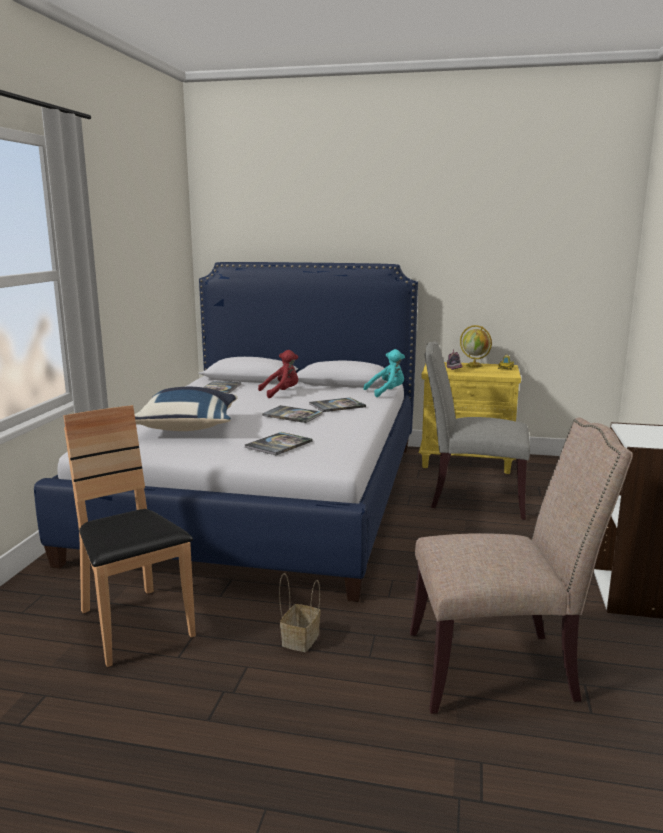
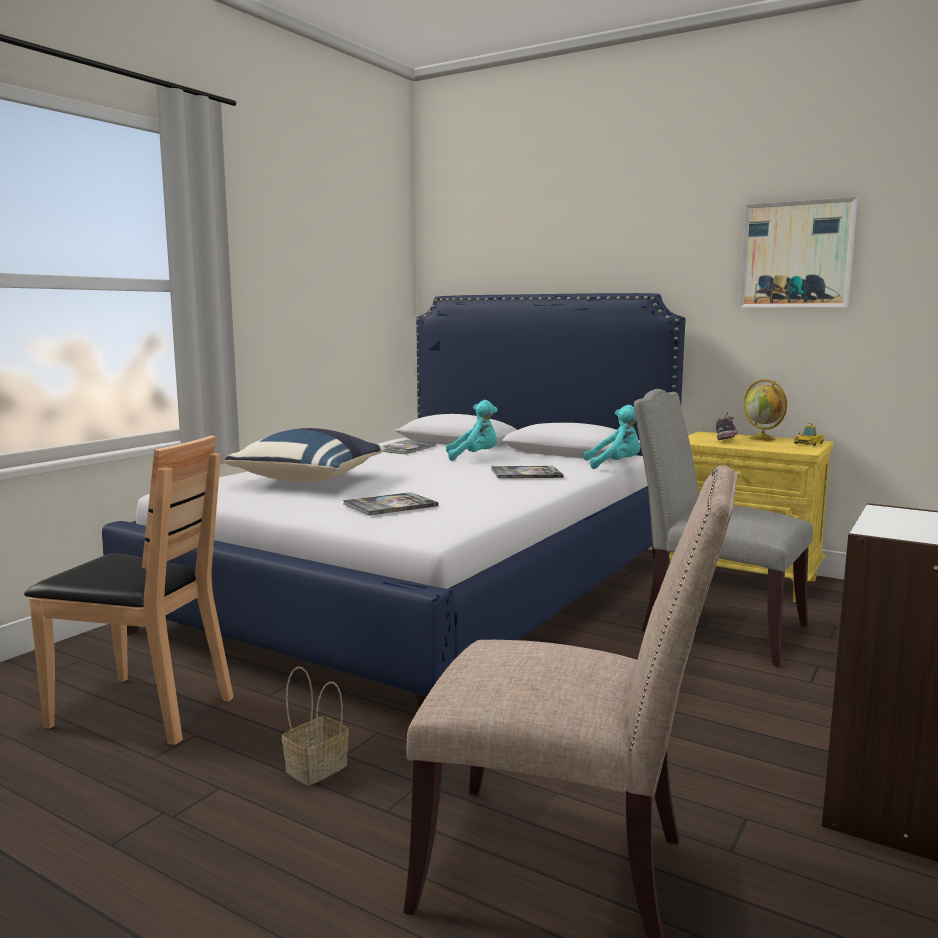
camera: 20 degrees right, 5 degrees down
brown chair [63,405,196,667] -> brown chair turned 120 degrees clockwise [24,435,234,745]
red plush toy [258,350,298,398] -> turquoise plush toy [446,400,497,461]
book [262,405,323,423] -> none
none -> picture [739,197,858,308]

